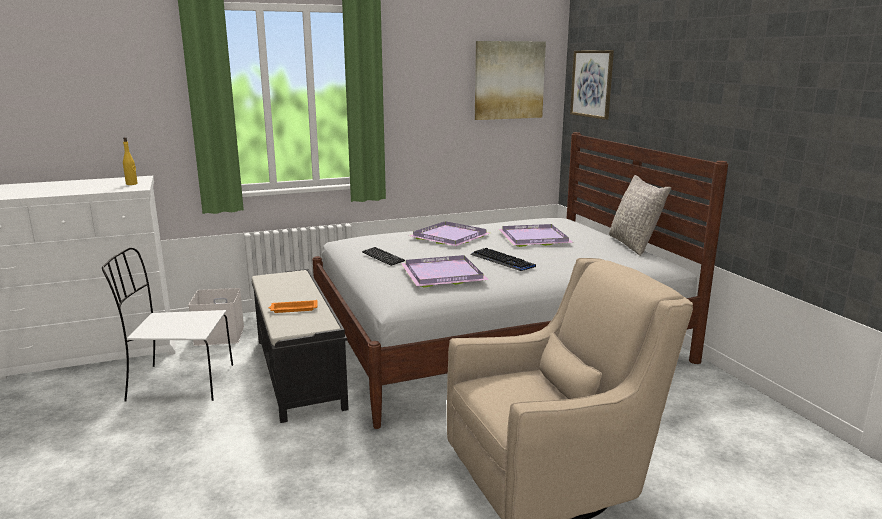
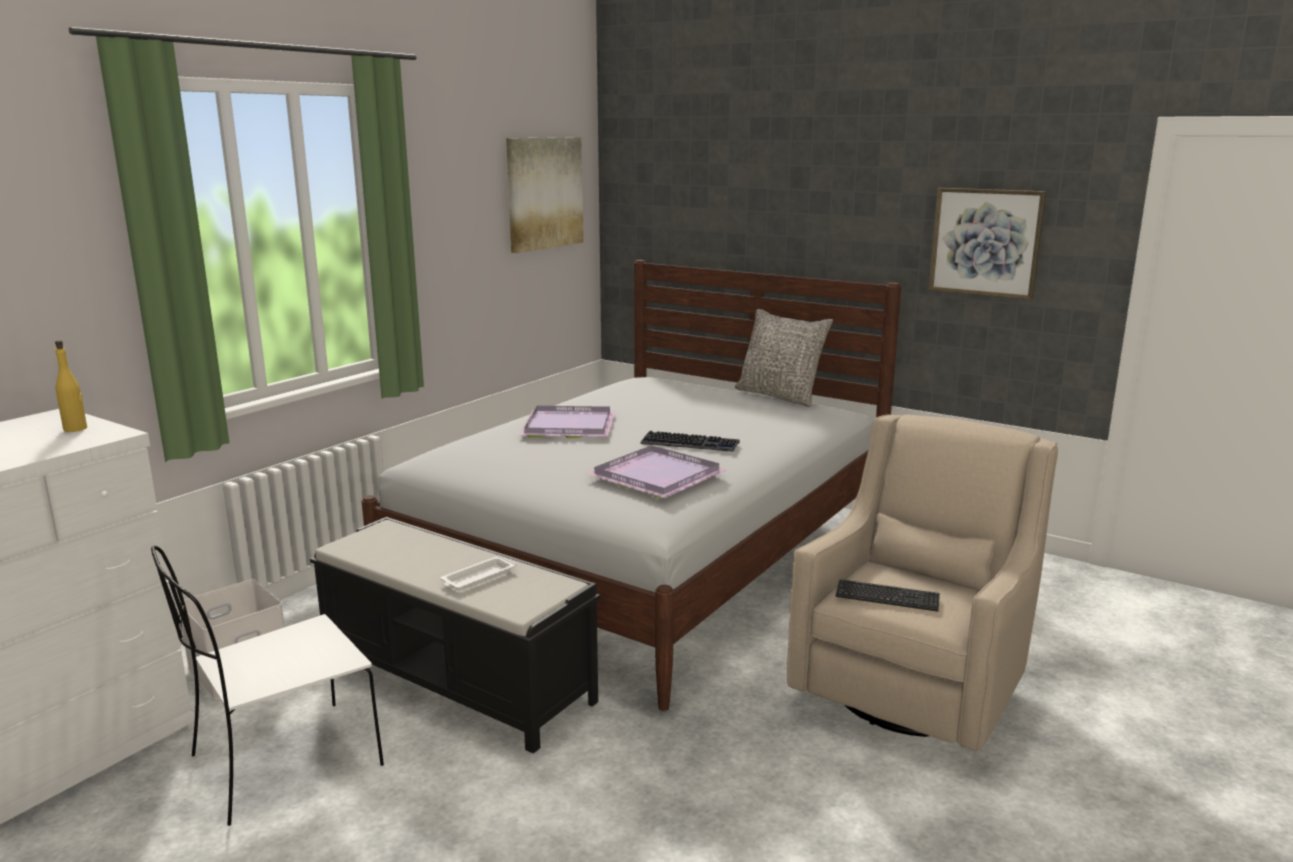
camera: 35 degrees left, 0 degrees up
orange tray [269,300,318,313] -> white tray [441,555,516,591]
keyboard [362,247,405,266] -> keyboard moved to [835,579,940,611]
purple tray [498,224,574,247] -> none
picture [570,50,614,120] -> picture moved to [929,188,1046,300]

